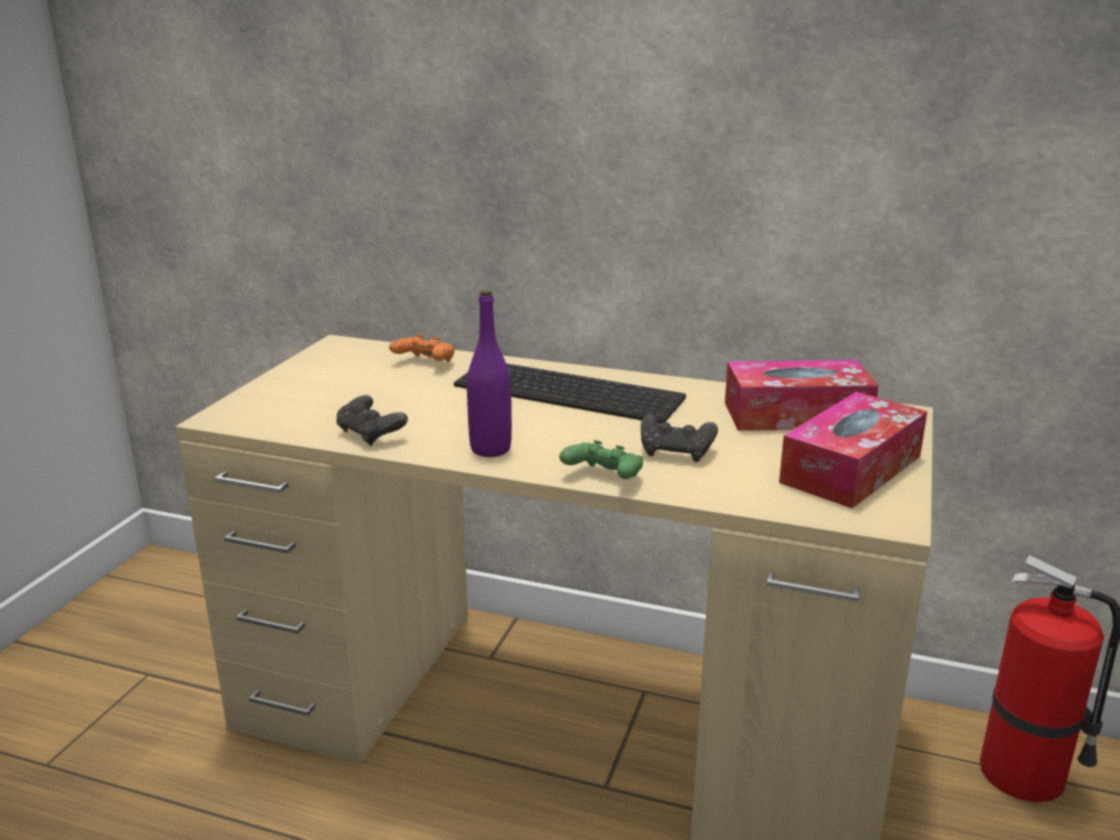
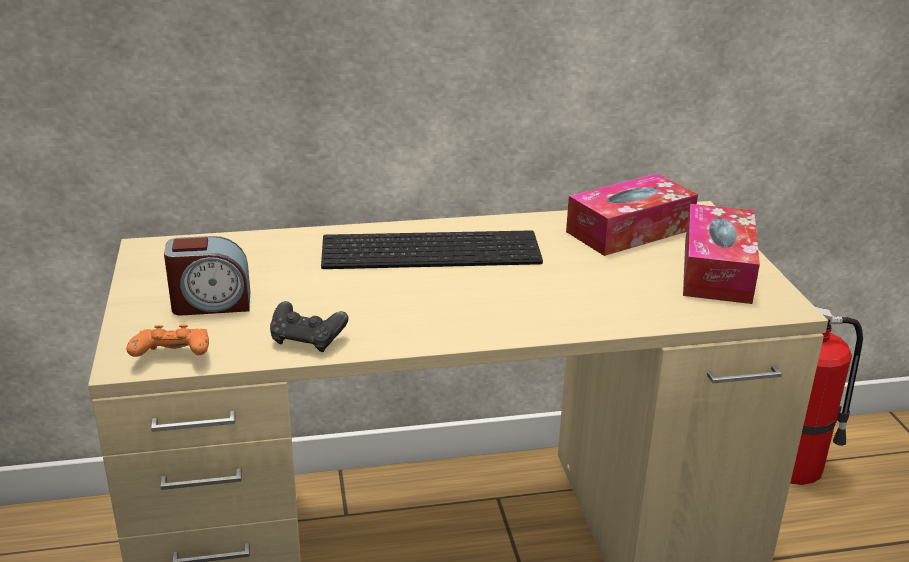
camera: 30 degrees left, 5 degrees up
orange game controller [389,334,454,362] -> orange game controller moved to [126,325,209,357]
purple bottle [467,290,512,457] -> none
green game controller [559,440,643,479] -> none
black game controller [641,415,718,462] -> none
none -> alarm clock [164,236,250,315]

